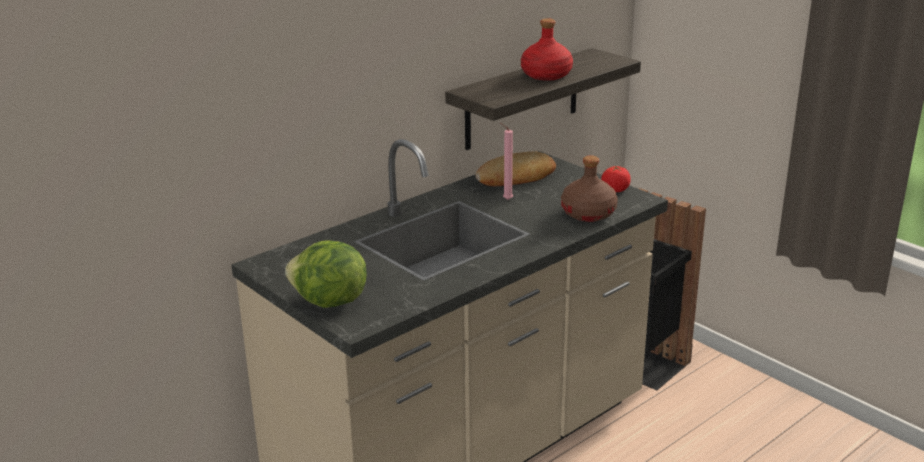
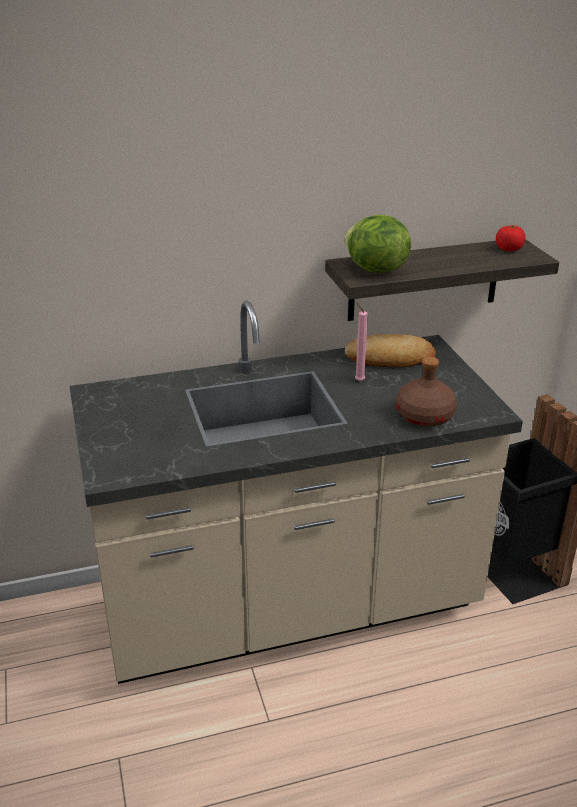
camera: 25 degrees right, 5 degrees up
lettuce [285,240,367,308] -> lettuce moved to [344,215,411,273]
red bottle [521,18,573,81] -> none
tomato [601,165,631,192] -> tomato moved to [496,225,526,251]

